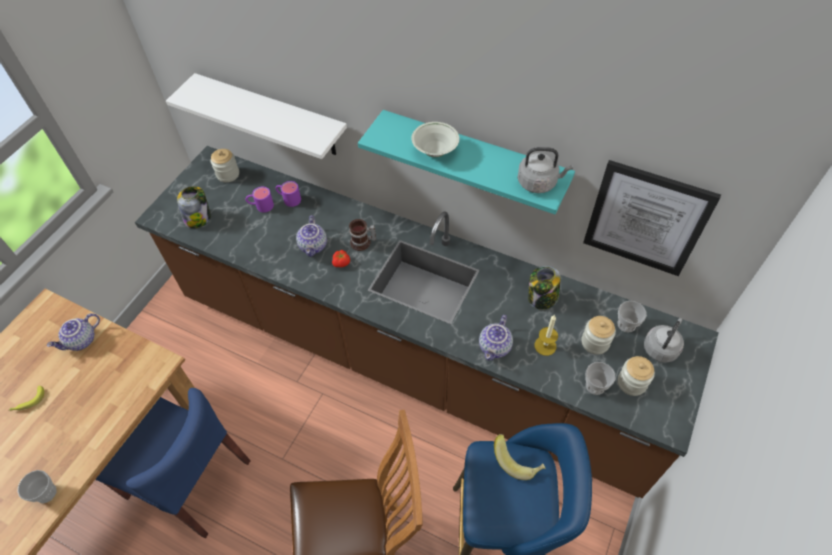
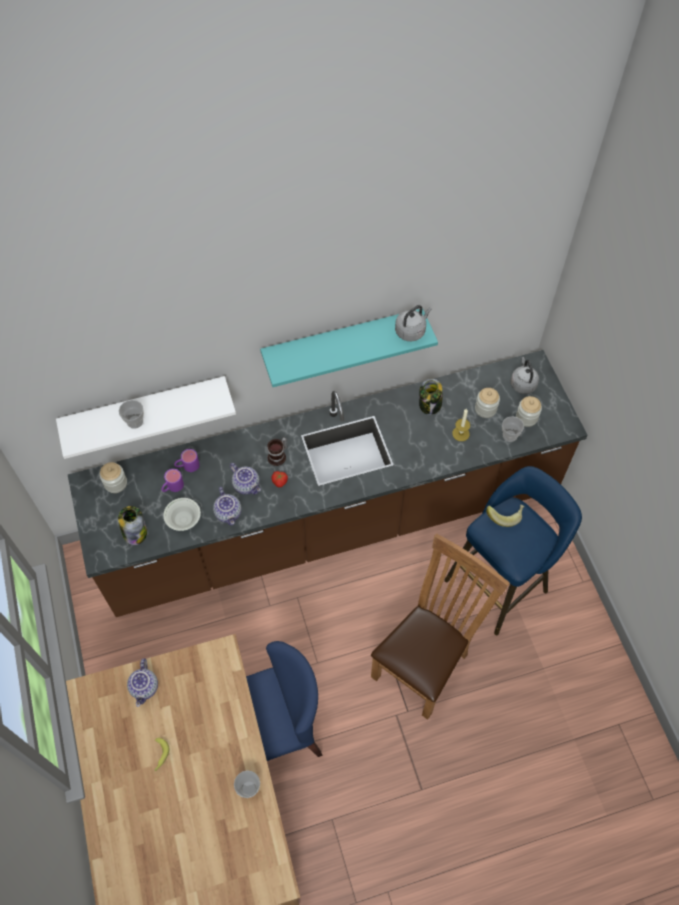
camera: 45 degrees left, 5 degrees up
white bowl [412,122,460,157] -> white bowl moved to [163,498,201,531]
teapot [479,315,513,361] -> teapot moved to [213,487,242,526]
picture [583,160,721,276] -> none
cup [618,301,647,332] -> cup moved to [119,400,144,429]

